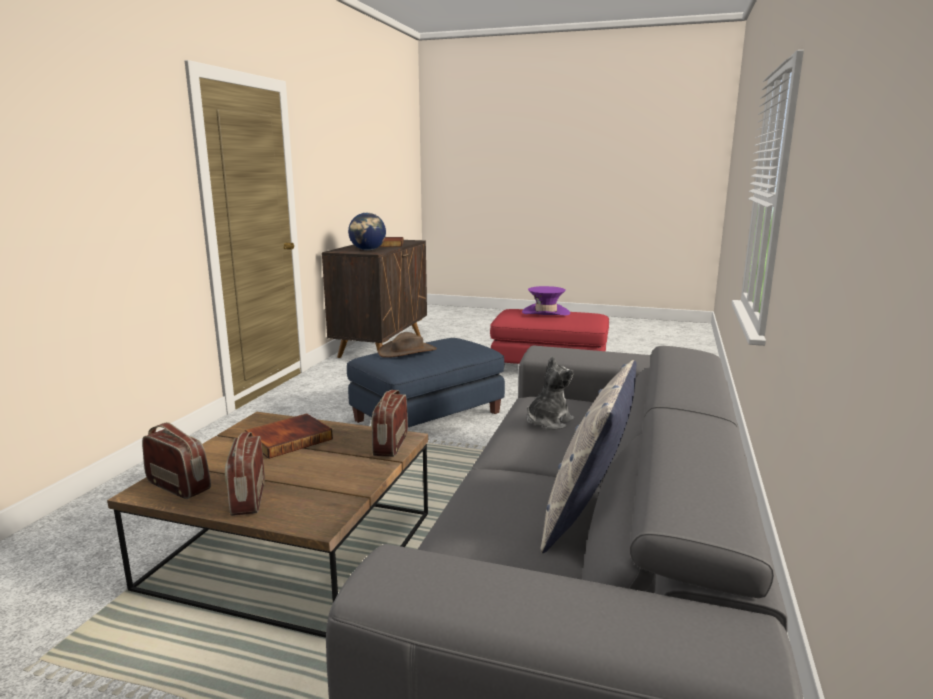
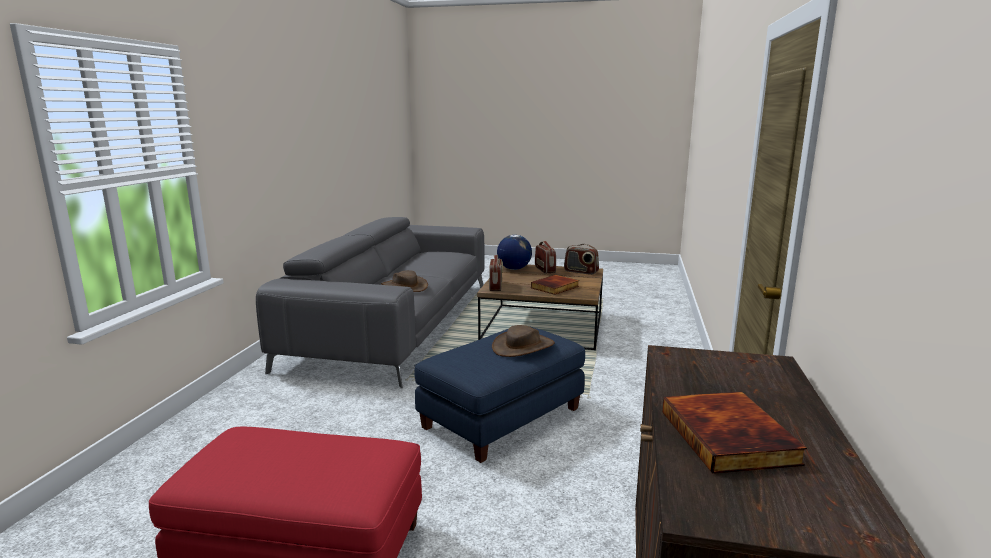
camera: 175 degrees right, 0 degrees up
globe [348,213,386,251] -> globe moved to [497,235,532,270]
purple hat [522,286,570,316] -> none
plush toy [527,356,574,430] -> brown hat [381,270,428,292]
pillow [540,360,637,553] -> none

